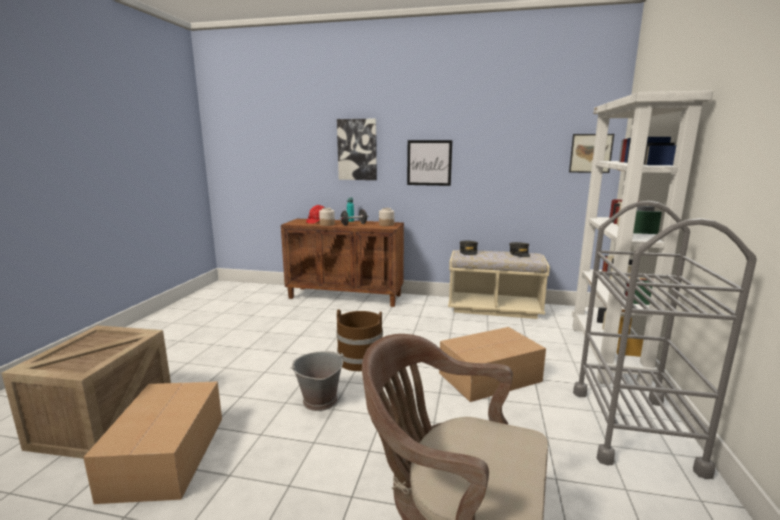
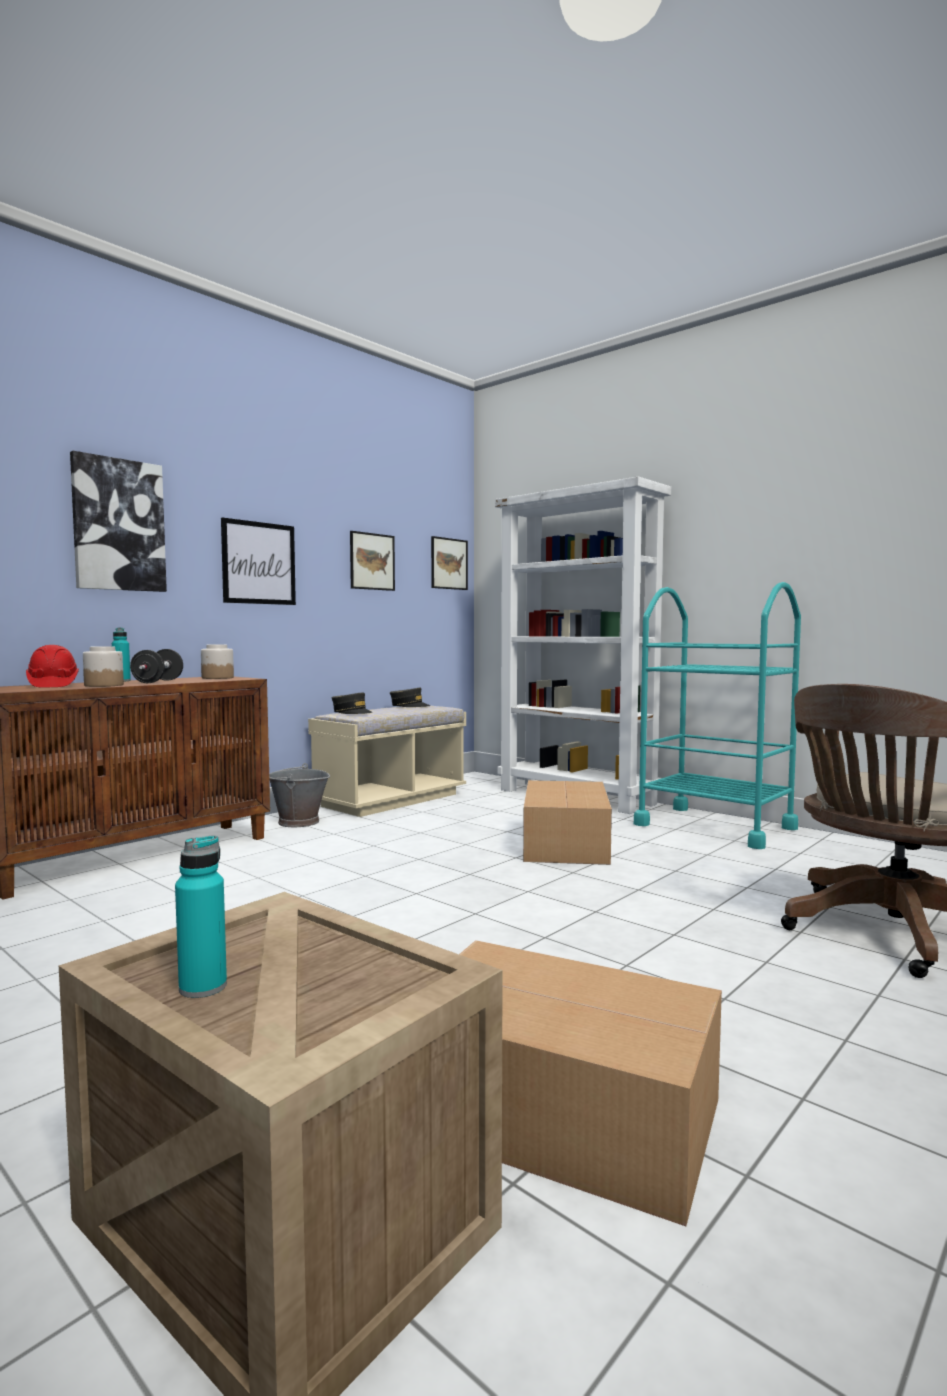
camera: 60 degrees left, 10 degrees down
grey bucket [290,351,344,411] -> grey bucket moved to [269,763,330,827]
brown bucket [336,309,383,371] -> none
grey cart [573,201,757,479] -> turquoise cart [634,582,801,849]
none -> turquoise bottle [175,836,227,998]
none -> picture [350,531,395,591]

